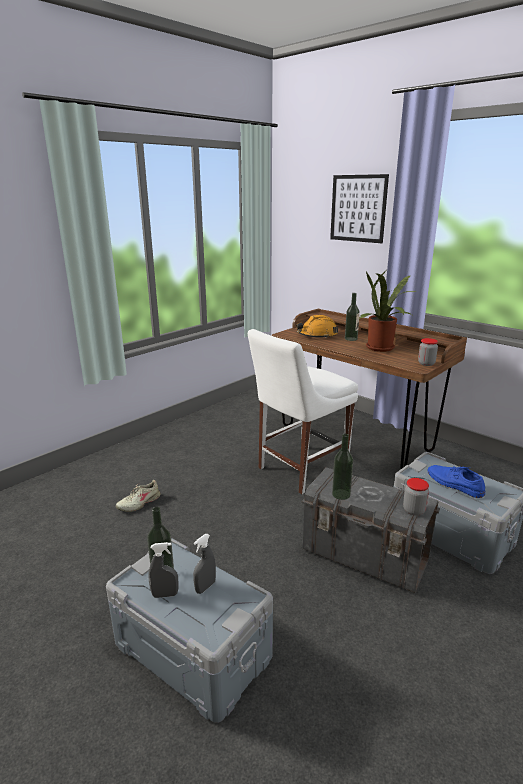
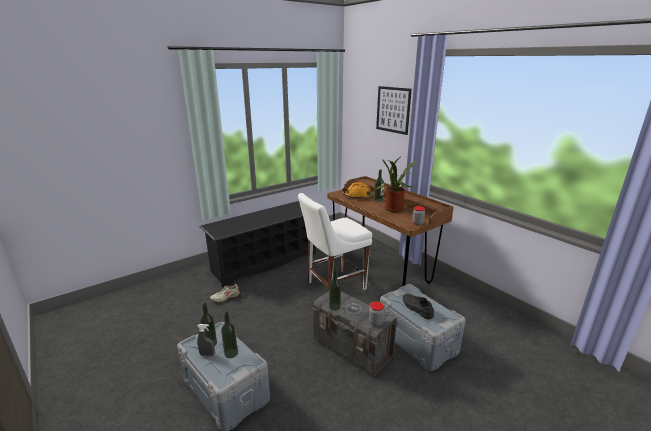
camera: 10 degrees right, 0 degrees up
grey spray bottle [193,534,216,594] -> bottle [221,312,238,358]
blue shoe [427,465,485,498] -> black shoe [403,294,434,319]
none -> black shoe rack [199,201,316,287]

